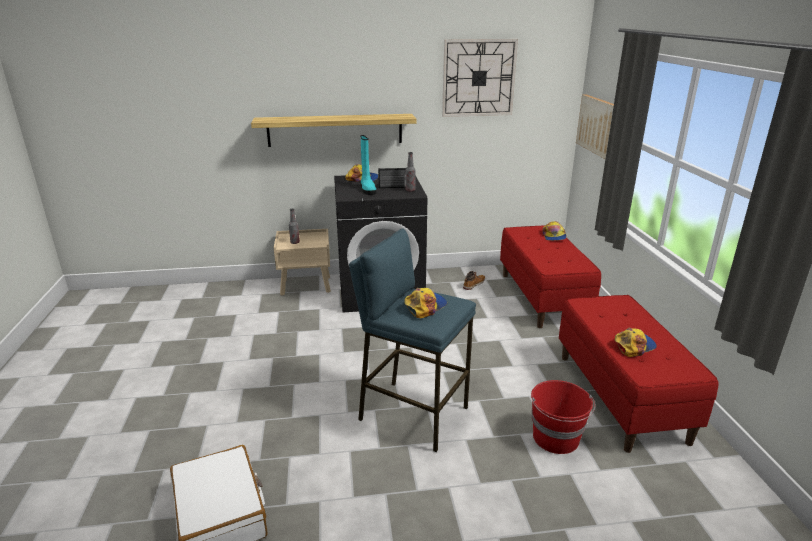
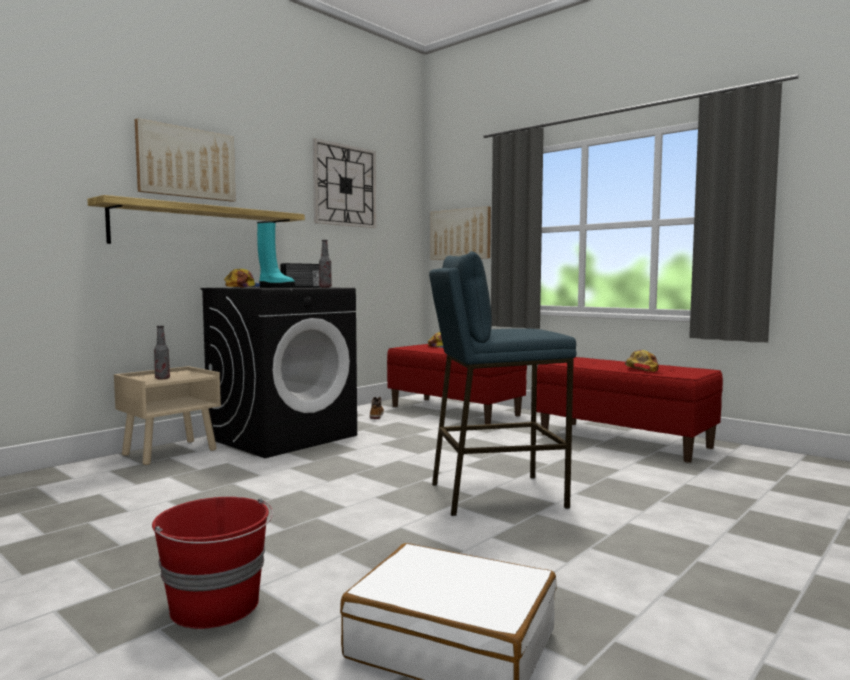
camera: 40 degrees left, 20 degrees down
cap [404,288,447,318] -> none
red bucket [531,380,595,454] -> red bucket moved to [152,497,273,629]
none -> picture [135,118,236,202]

